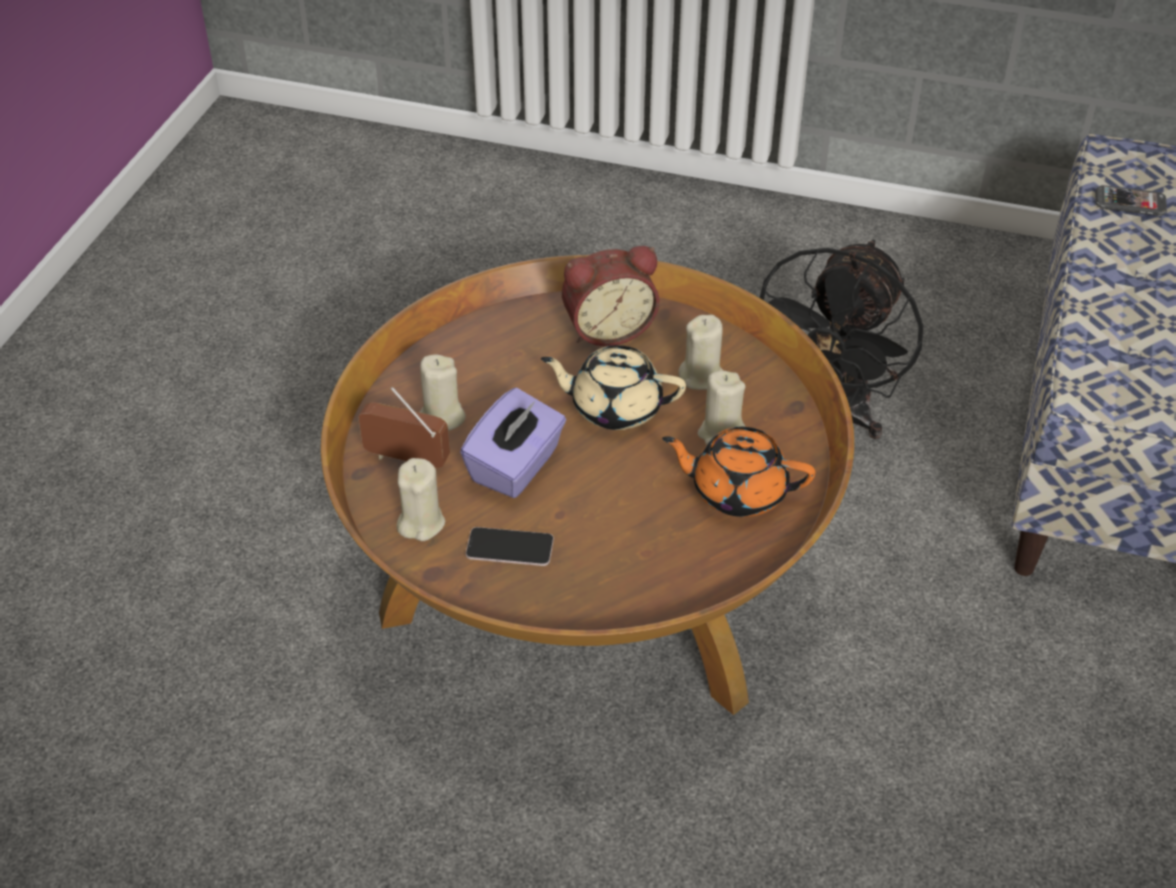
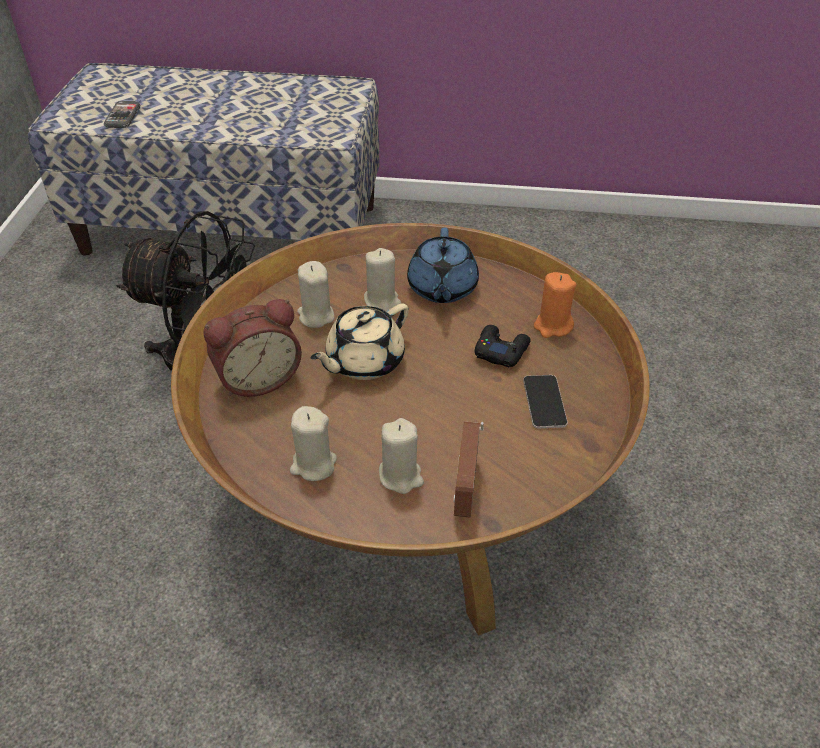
camera: 100 degrees left, 0 degrees up
beige candle [397,458,445,541] -> beige candle moved to [290,406,337,481]
purple tissue box [460,387,566,498] -> none
beige teapot [541,345,686,430] -> beige teapot turned 45 degrees clockwise [310,303,409,380]
alarm clock [562,246,659,346] -> alarm clock turned 90 degrees clockwise [203,299,302,397]
orange teapot [662,427,815,517] -> blue teapot [407,228,479,303]
none -> black game controller [475,325,530,367]
none -> orange candle [534,272,576,338]

